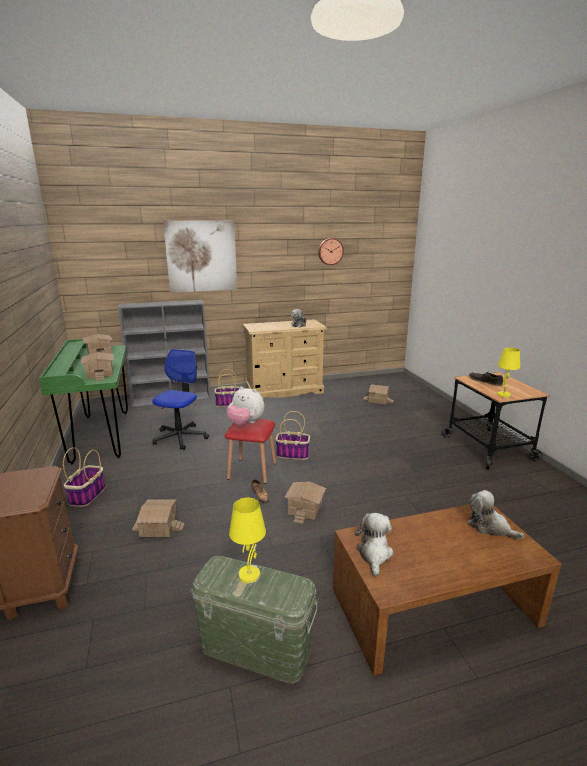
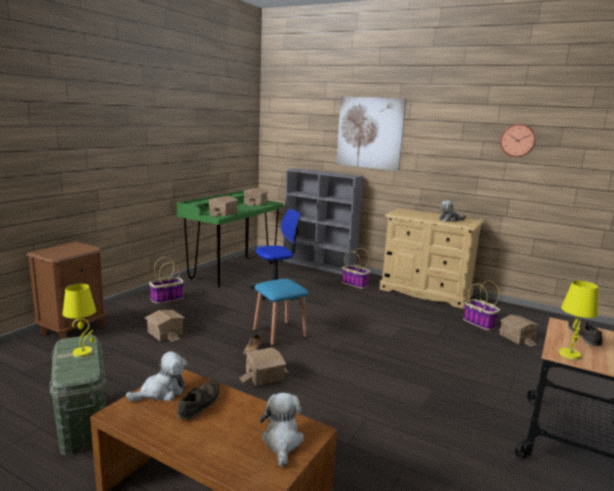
camera: 45 degrees right, 5 degrees down
red stool [225,419,276,484] -> blue stool [253,279,309,346]
plush toy [227,387,264,425] -> none
basket [275,411,310,460] -> basket moved to [463,281,500,330]
none -> brown shoe [178,380,220,420]

